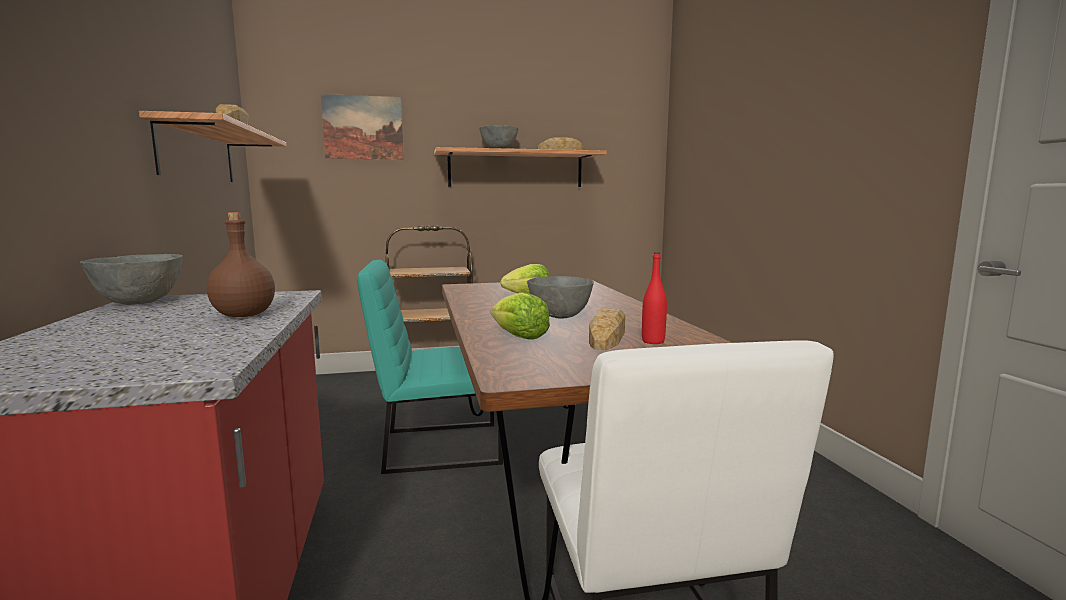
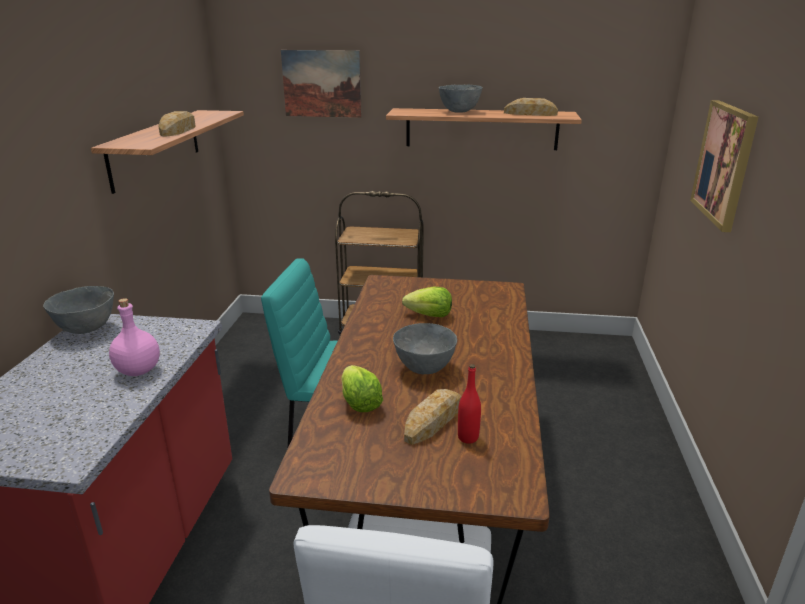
camera: 20 degrees right, 15 degrees up
brown bottle [207,212,275,317] -> pink bottle [109,298,160,376]
none -> picture [690,100,758,232]

